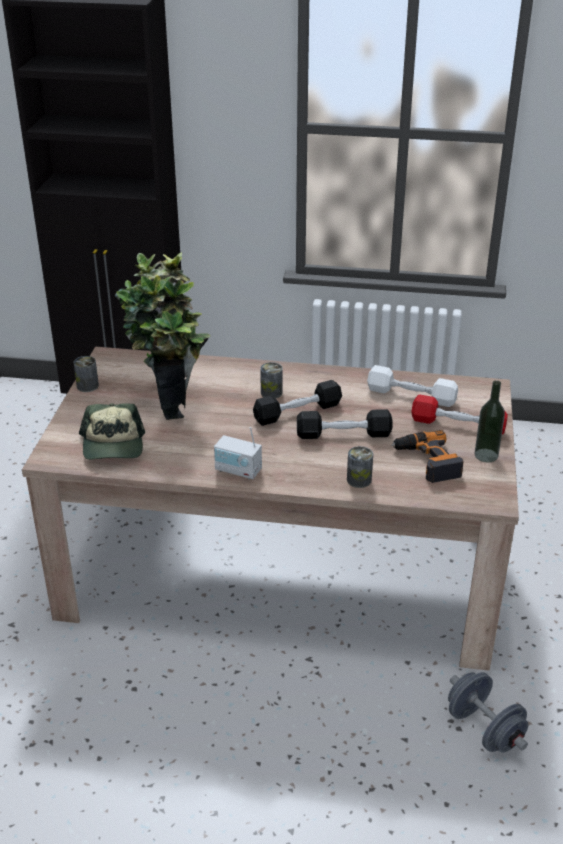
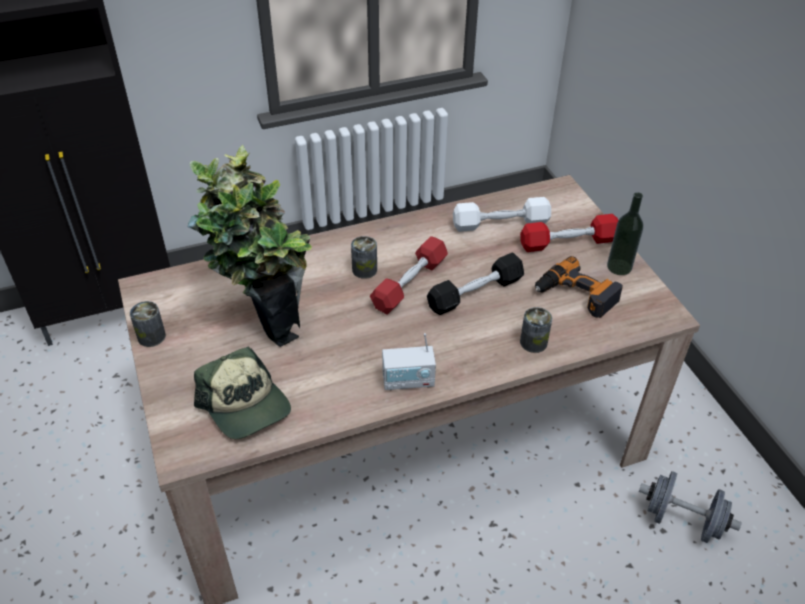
camera: 30 degrees left, 10 degrees up
black dumbbell [253,380,342,426] -> red dumbbell [370,236,448,315]

